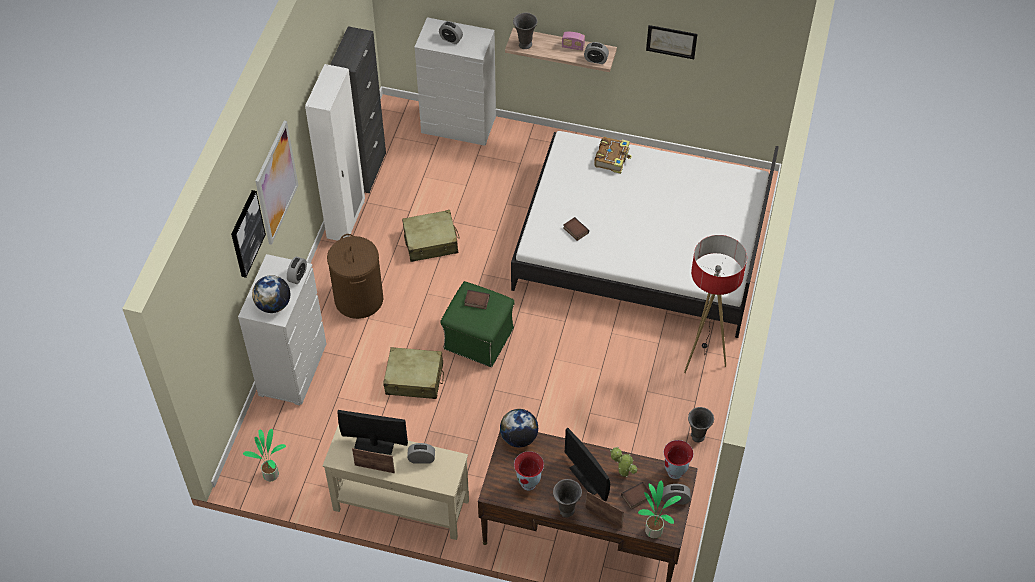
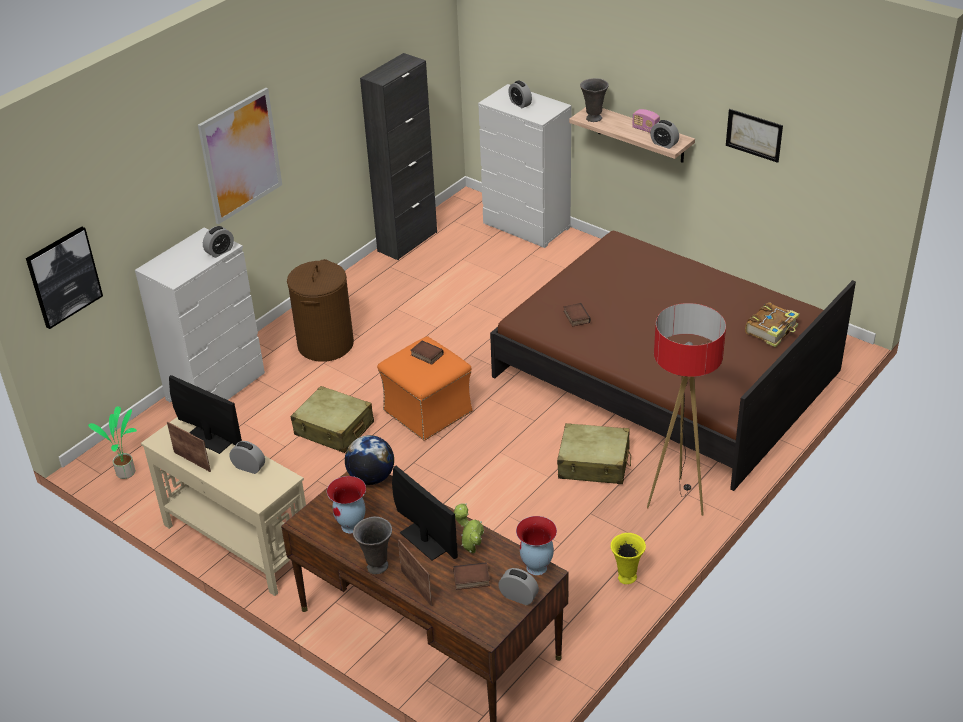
camera: 25 degrees right, 15 degrees down
picture [231,190,266,278] -> picture moved to [26,227,103,329]
globe [252,275,290,313] -> none
white wardrobe [305,64,365,241] -> none
beige suitcase [402,210,460,262] -> beige suitcase moved to [557,423,631,484]
green ottoman [440,281,515,367] -> orange ottoman [377,336,472,441]
white bed [511,131,779,338] -> brown bed [490,231,856,491]
monitor [565,428,610,502] -> monitor turned 150 degrees clockwise [392,466,458,561]
book [594,137,632,174] -> book moved to [745,303,800,347]
potted plant [638,481,681,538] -> none
grey vase [688,407,714,442] -> yellow vase [611,533,646,584]

